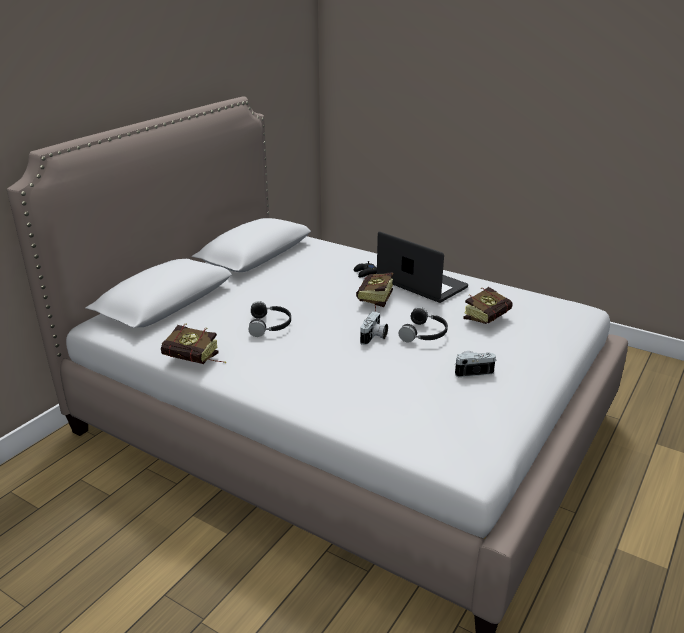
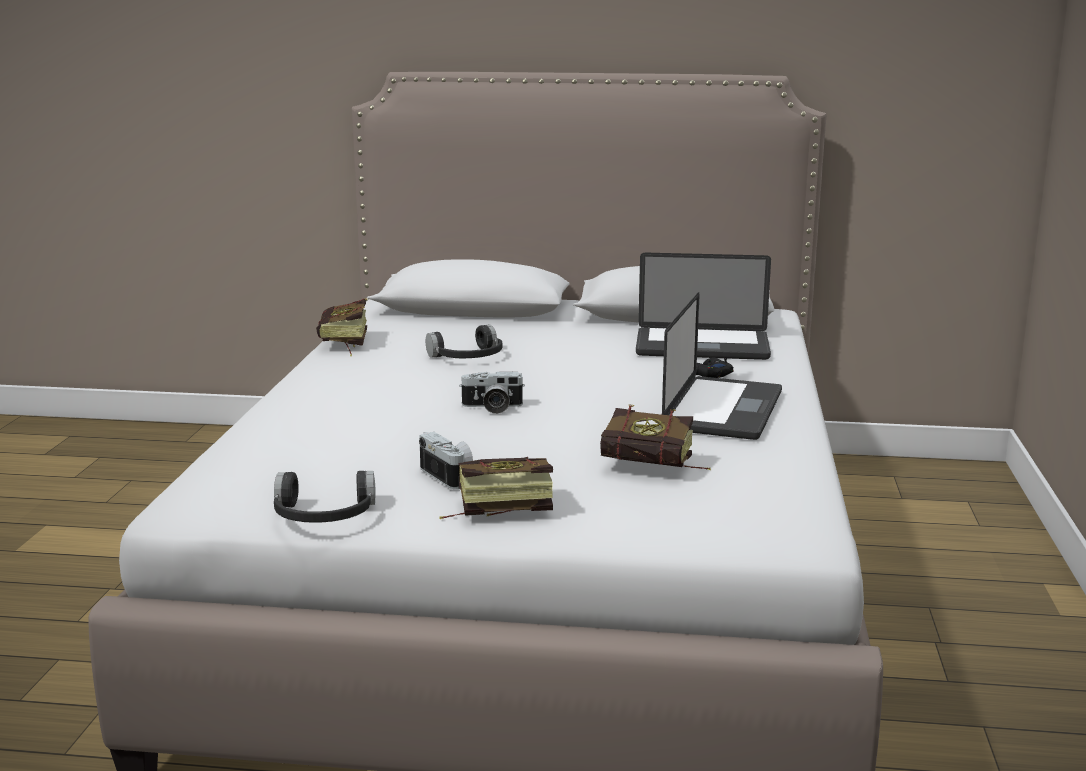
camera: 65 degrees right, 10 degrees down
book [356,272,394,311] -> book moved to [439,457,553,520]
black headphones [399,307,448,342] -> black headphones moved to [274,471,376,523]
none -> laptop [636,253,771,360]

